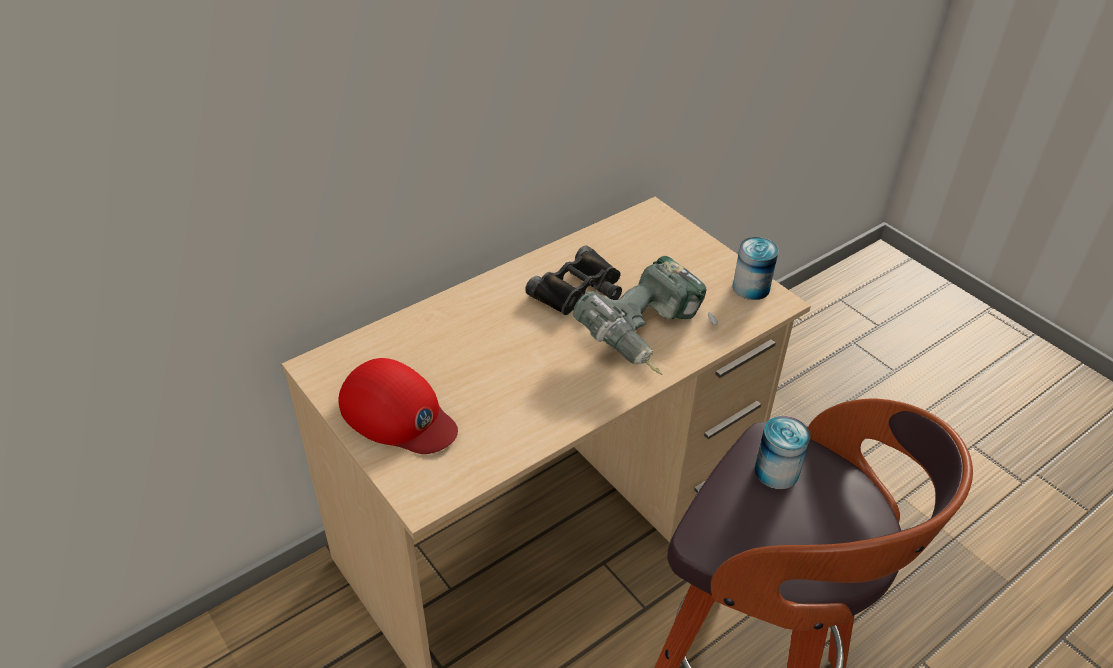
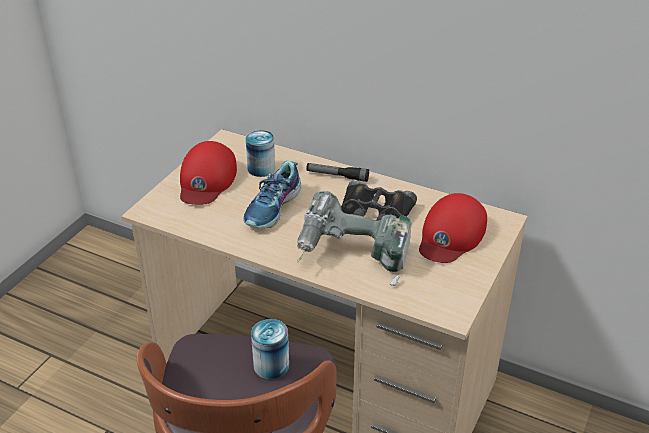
camera: 65 degrees right, 5 degrees down
can [733,237,779,300] -> can moved to [246,130,275,177]
none -> shoe [243,161,301,229]
none -> flashlight [306,163,369,182]
none -> red cap [419,193,487,263]

